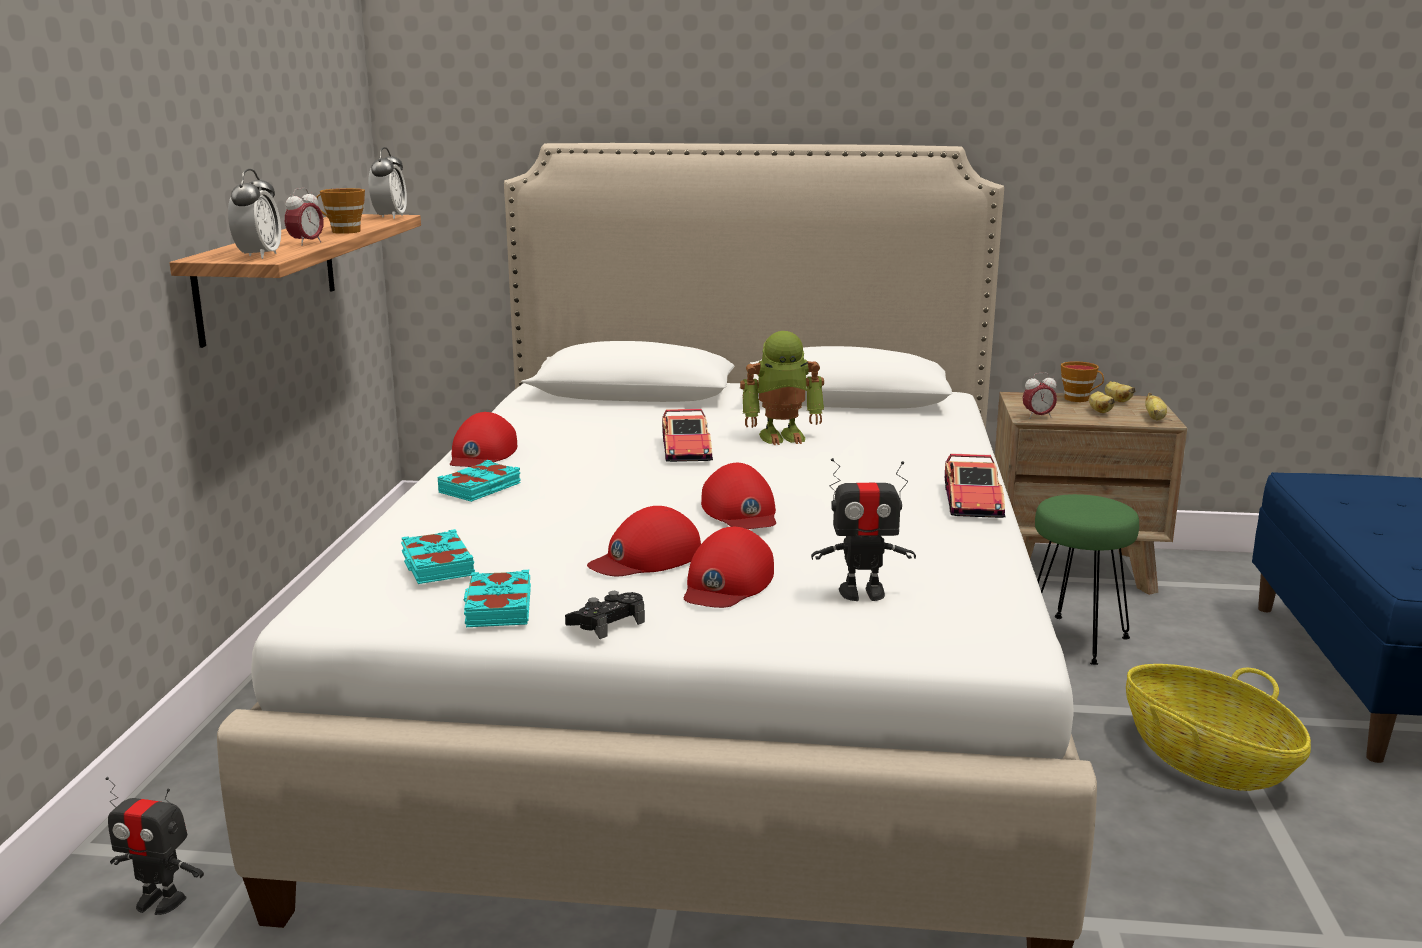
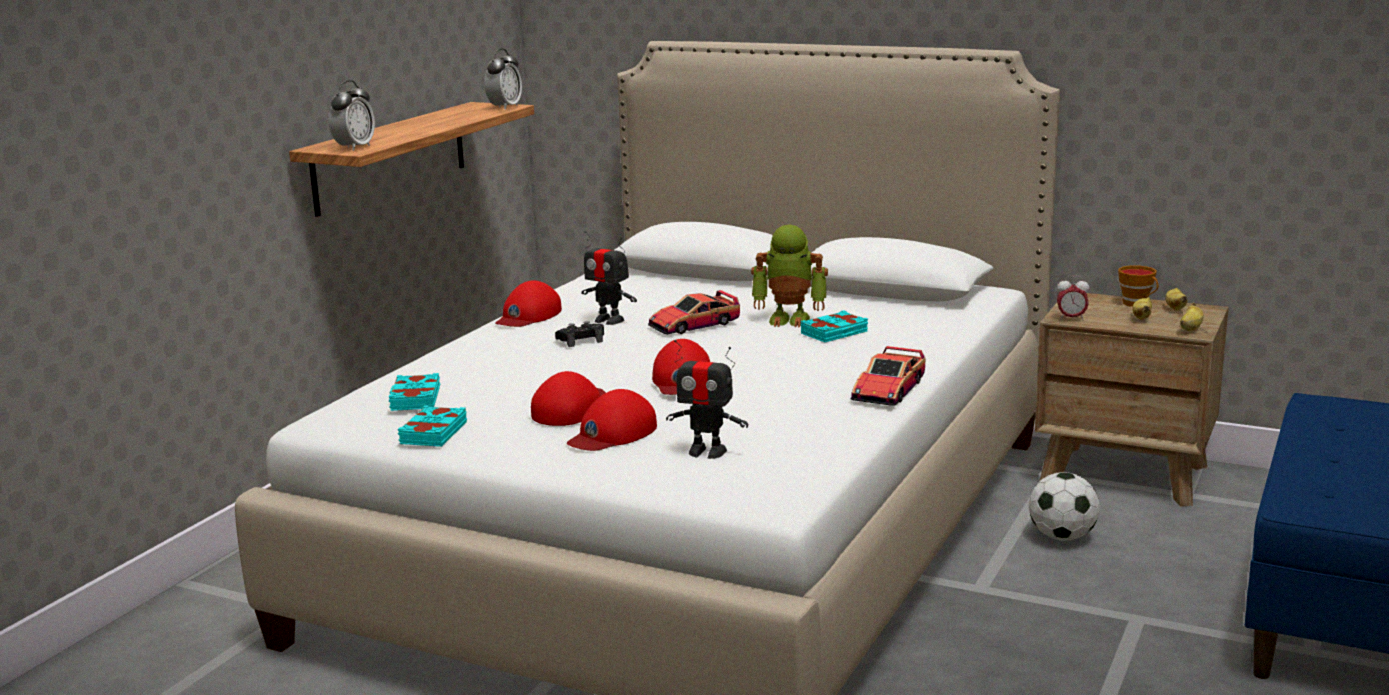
camera: 20 degrees right, 0 degrees up
toy robot [105,777,204,915] -> toy robot moved to [581,231,637,325]
alarm clock [285,188,324,246] -> none
cup [316,188,365,234] -> none
turquoise book [438,460,521,502] -> turquoise book moved to [801,310,868,342]
black game controller [565,591,645,639] -> black game controller moved to [555,321,604,347]
red cap [587,506,701,576] -> red cap turned 135 degrees clockwise [531,371,606,426]
toy car [662,409,713,462] -> toy car turned 45 degrees clockwise [648,290,740,334]
green stool [1035,494,1139,665] -> football [1029,472,1100,541]
basket [1126,664,1311,791] -> none

